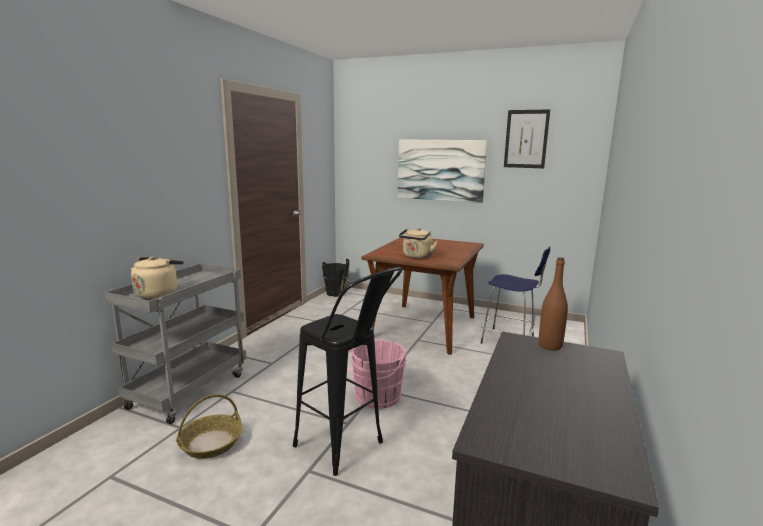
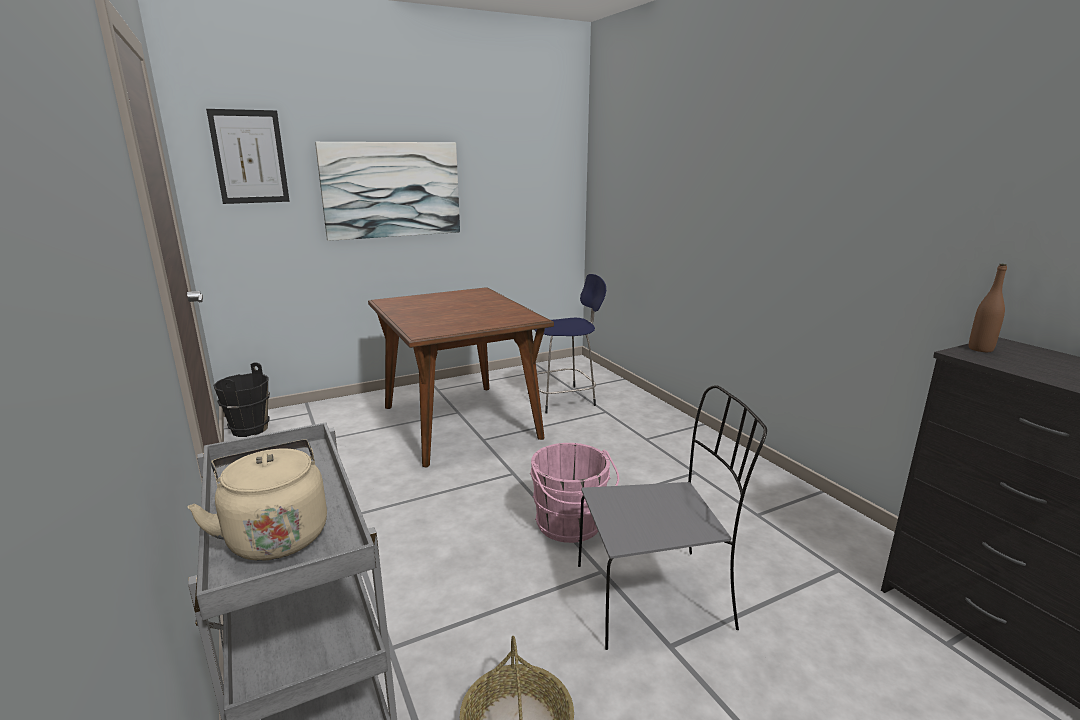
camera: 50 degrees left, 5 degrees up
black stool [293,267,403,476] -> grey chair [578,385,767,650]
beige kettle [399,228,438,259] -> none
picture [504,109,550,168] -> picture moved to [206,109,290,204]

